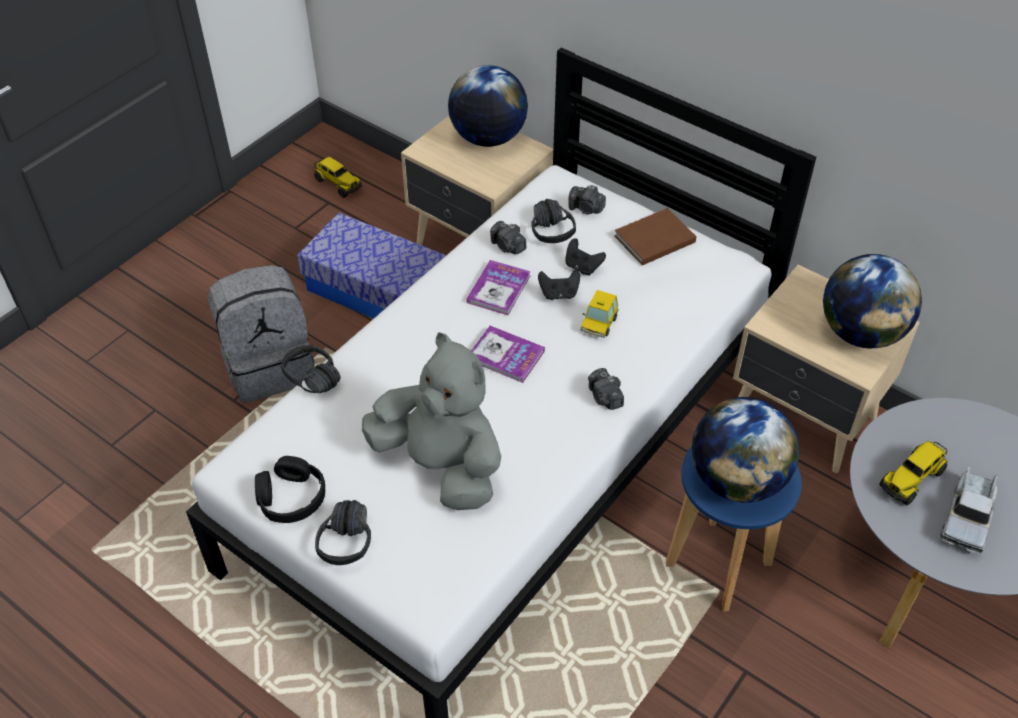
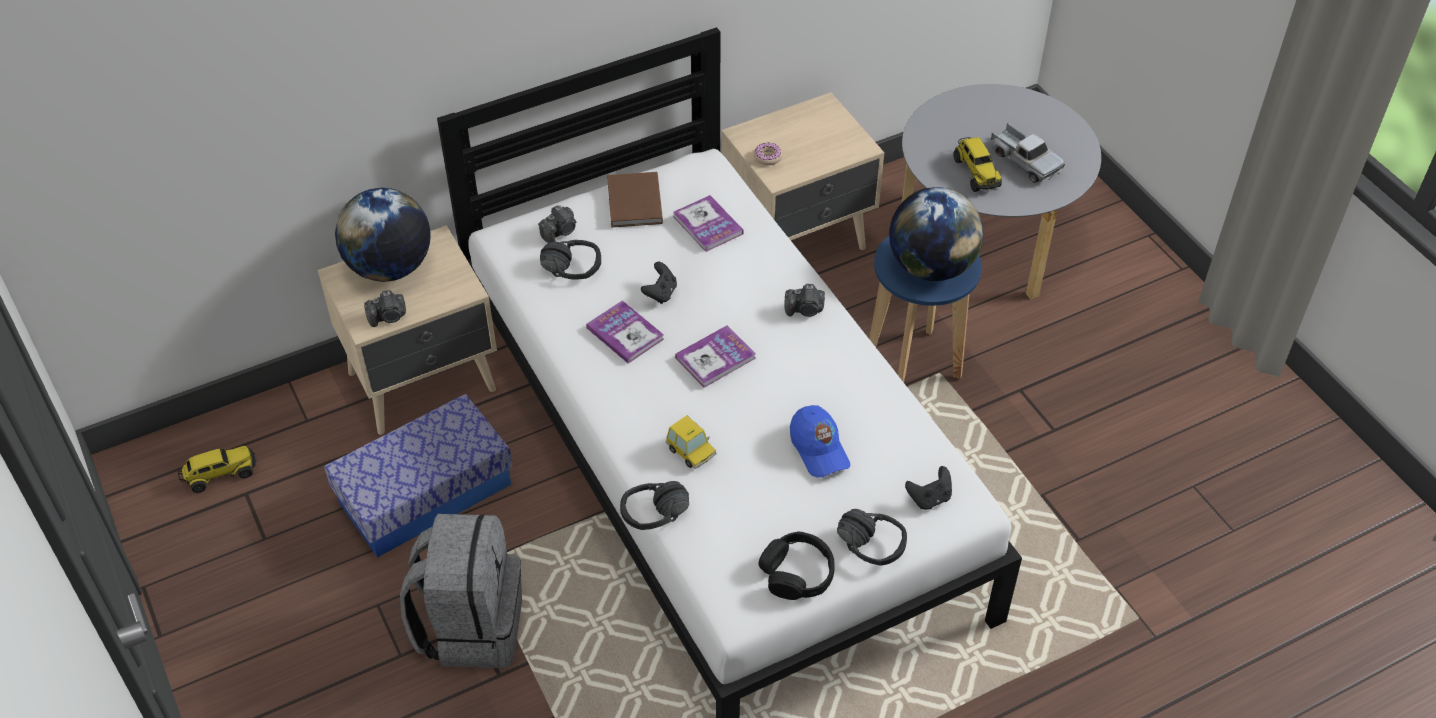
camera: 65 degrees left, 0 degrees up
grey plush toy [362,333,501,510] -> blue cap [790,405,850,477]
camera [490,221,526,254] -> camera moved to [364,290,406,327]
black game controller [565,238,606,276] -> black game controller moved to [905,466,952,510]
toy car [580,290,618,338] -> toy car moved to [666,415,717,469]
globe [823,254,922,348] -> none
none -> book [673,195,744,252]
none -> donut [754,142,783,165]

